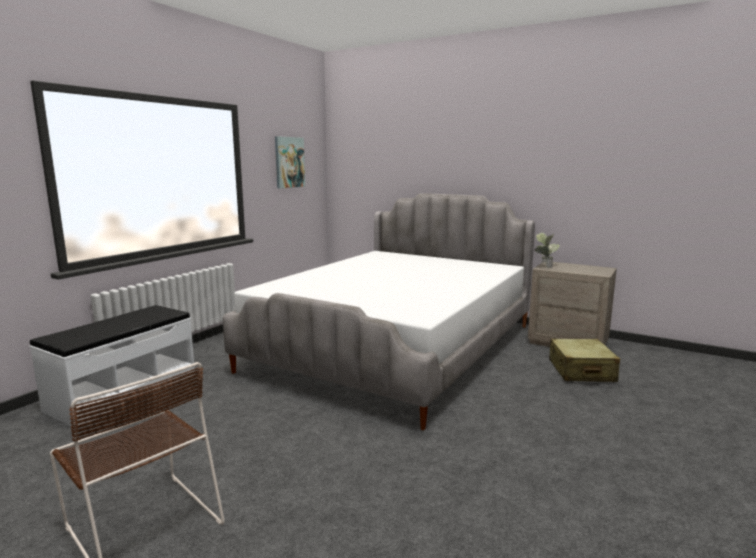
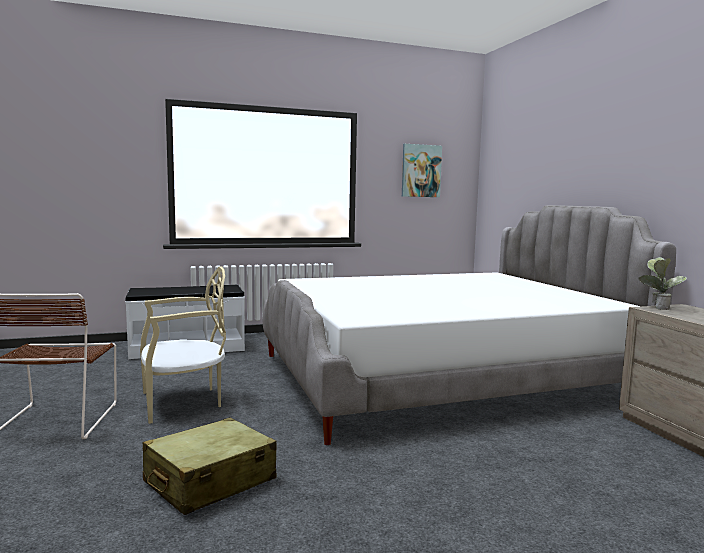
camera: 40 degrees right, 5 degrees down
beige suitcase [549,338,620,382] -> beige suitcase moved to [143,418,276,515]
none -> beige chair [140,266,226,424]

